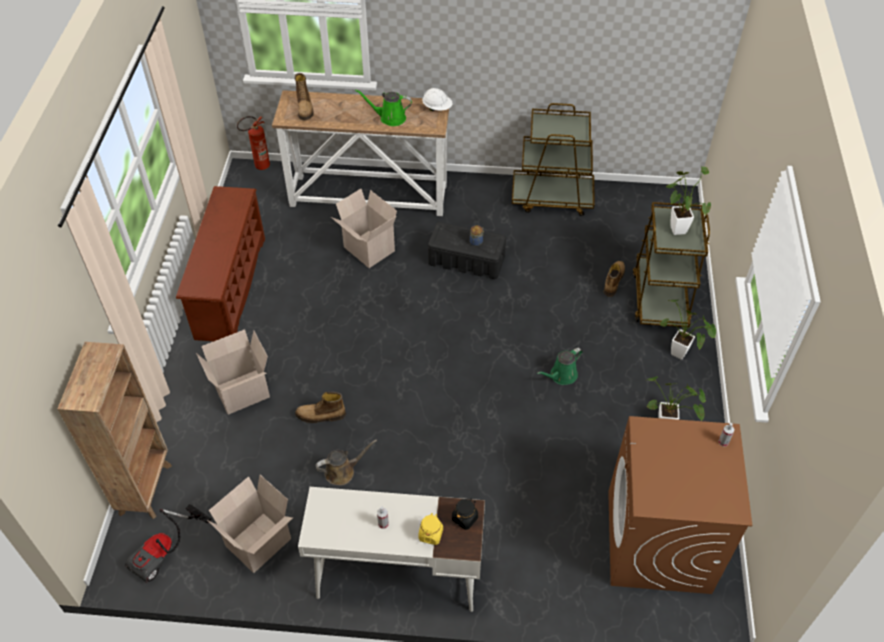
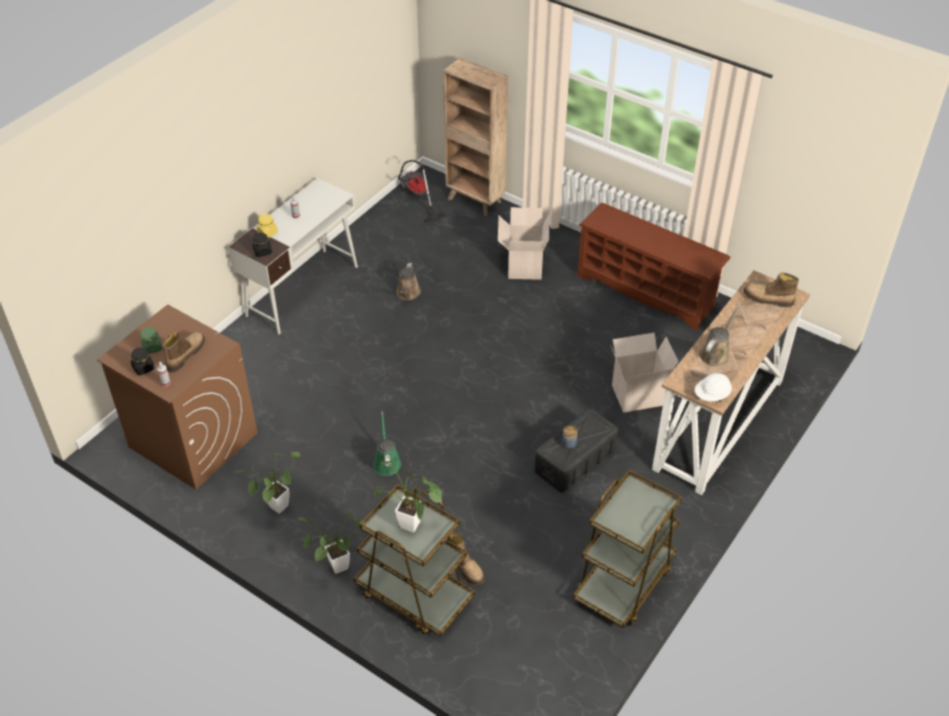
camera: 120 degrees right, 5 degrees down
cardboard box [207,475,293,573] -> none
fire extinguisher [237,116,270,170] -> none
boot [295,392,346,423] -> boot moved to [163,332,205,372]
green watering can [355,89,412,126] -> brown watering can [699,304,741,366]
none -> black jar [131,347,155,376]
none -> green jar [140,327,162,354]

